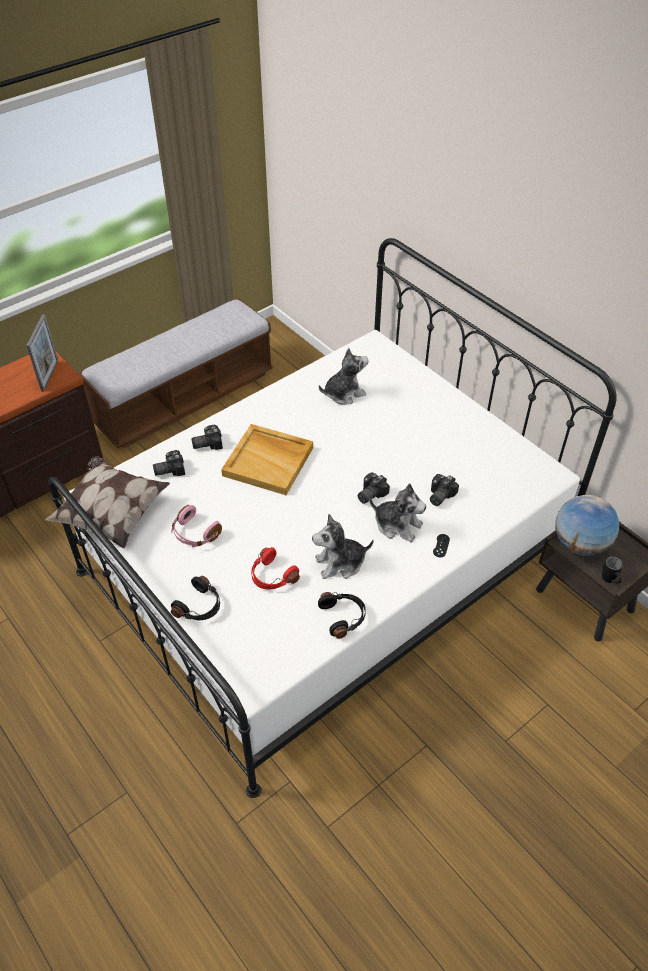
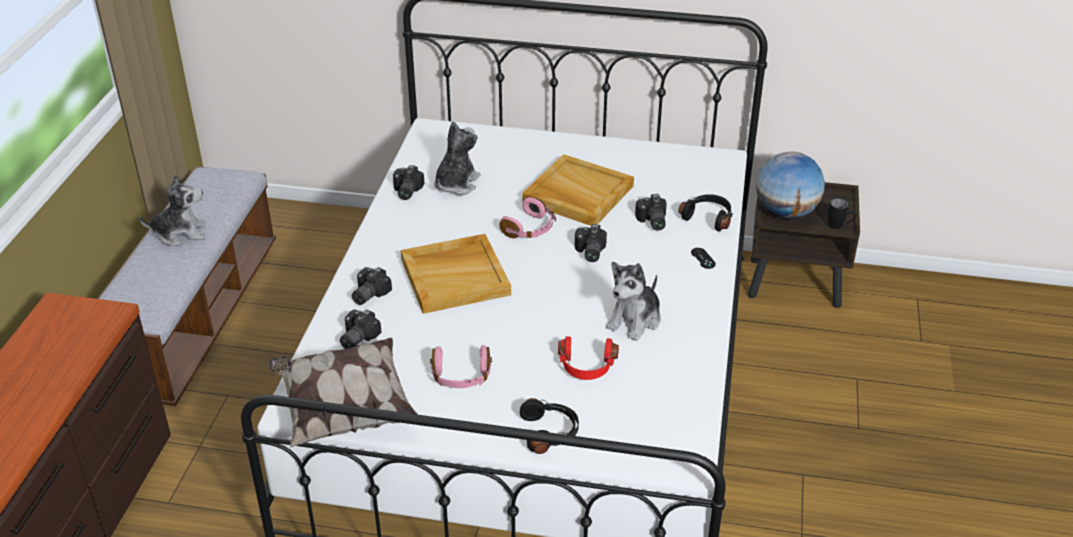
camera: 40 degrees left, 10 degrees down
picture frame [26,314,58,392] -> none
black headphones [318,592,366,639] -> black headphones moved to [678,194,733,231]
plush toy [369,483,426,542] -> plush toy moved to [139,174,205,246]
none -> camera [393,165,424,200]
none -> pink headphones [500,197,556,238]
none -> beige tray [522,154,634,226]

